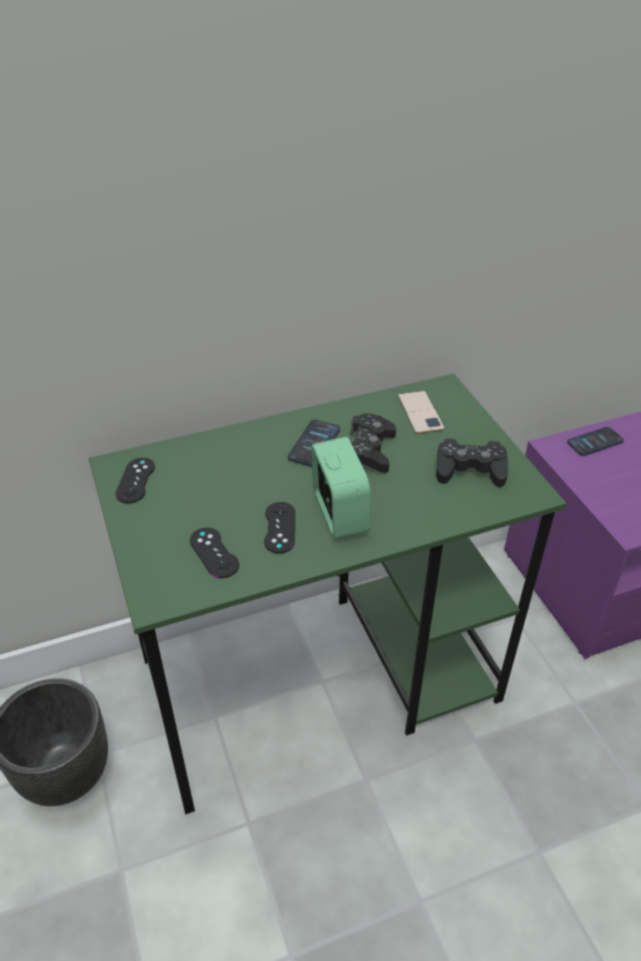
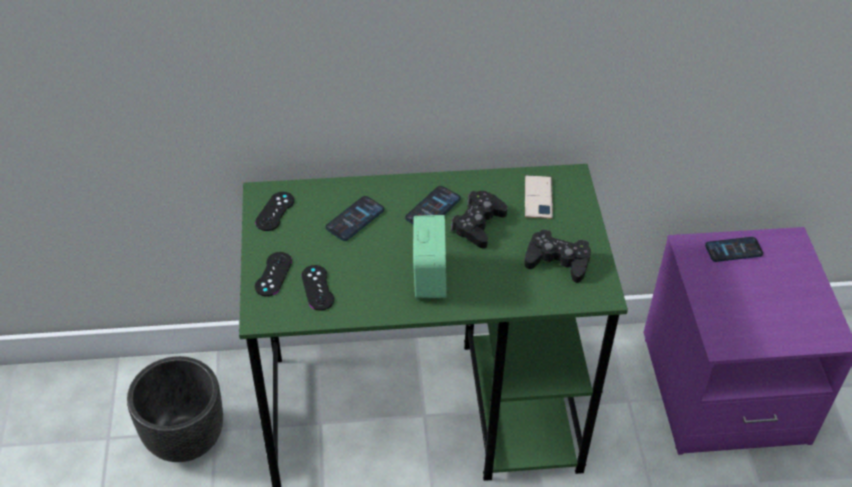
camera: 15 degrees right, 5 degrees up
black game controller [264,502,295,554] -> black game controller moved to [255,252,292,296]
none -> phone [326,196,384,241]

